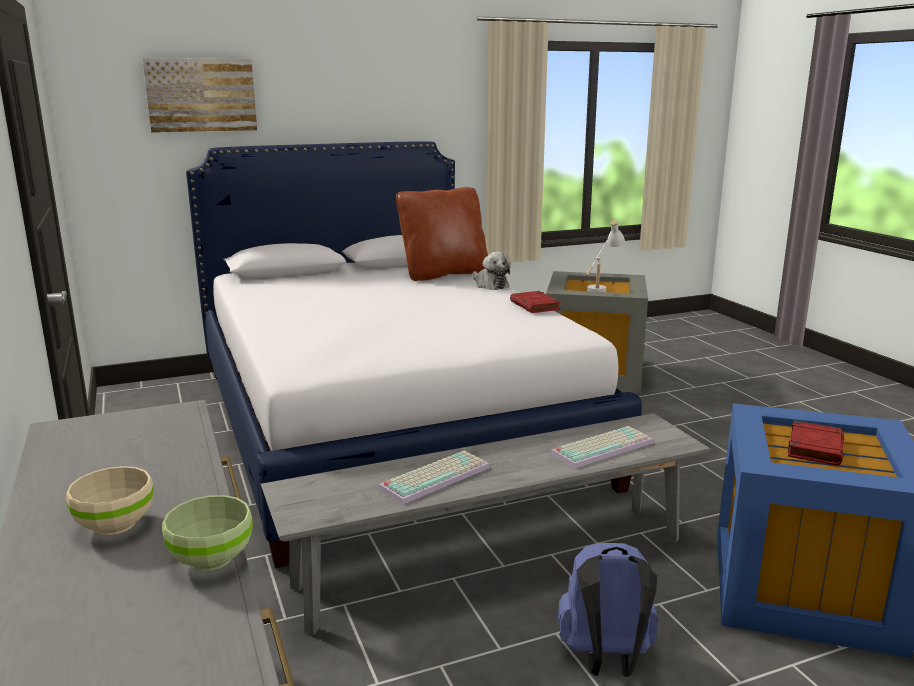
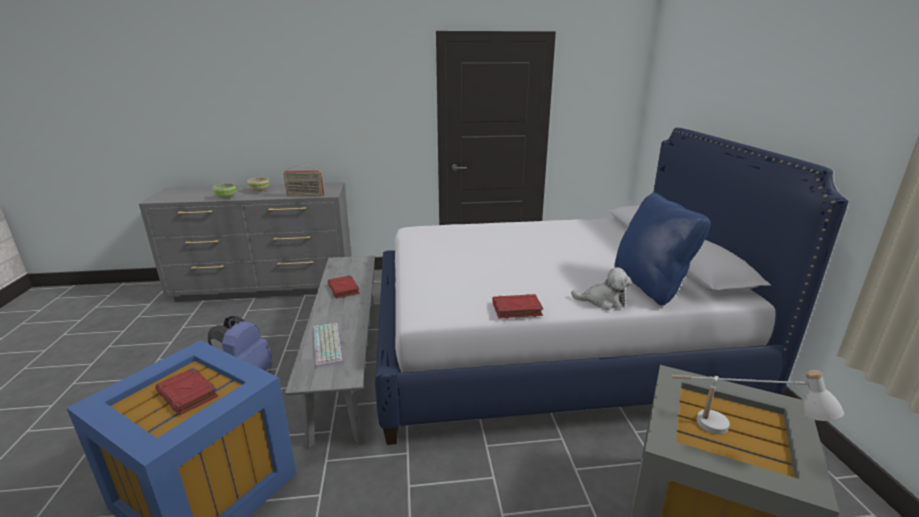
camera: 105 degrees right, 5 degrees up
picture [142,58,257,133] -> none
keyboard [379,451,490,504] -> red book [328,275,360,298]
brown pillow [396,187,488,281] -> blue pillow [614,193,711,306]
plush toy [473,252,511,290] -> plush toy turned 150 degrees counterclockwise [571,267,632,310]
none -> radio [284,165,324,197]

